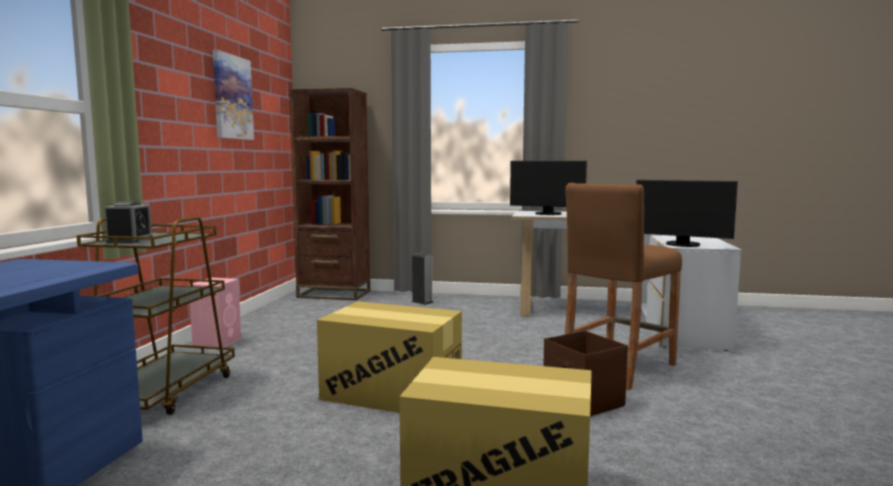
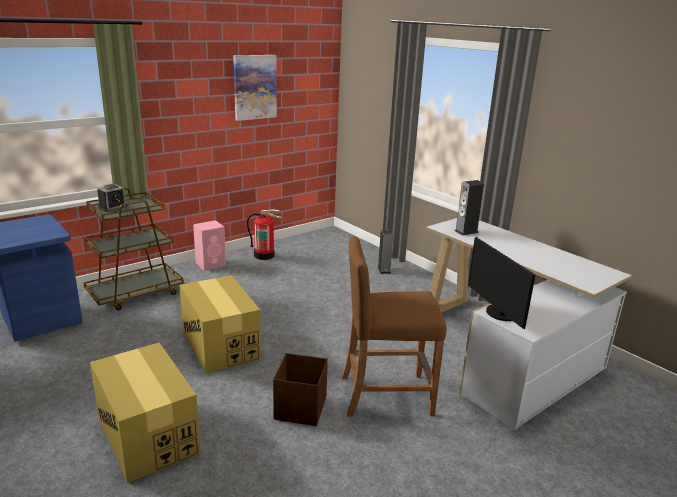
camera: 40 degrees right, 15 degrees up
brown bookcase [289,88,370,301] -> none
monitor [510,161,587,215] -> speaker [454,180,484,236]
none -> fire extinguisher [247,209,282,260]

